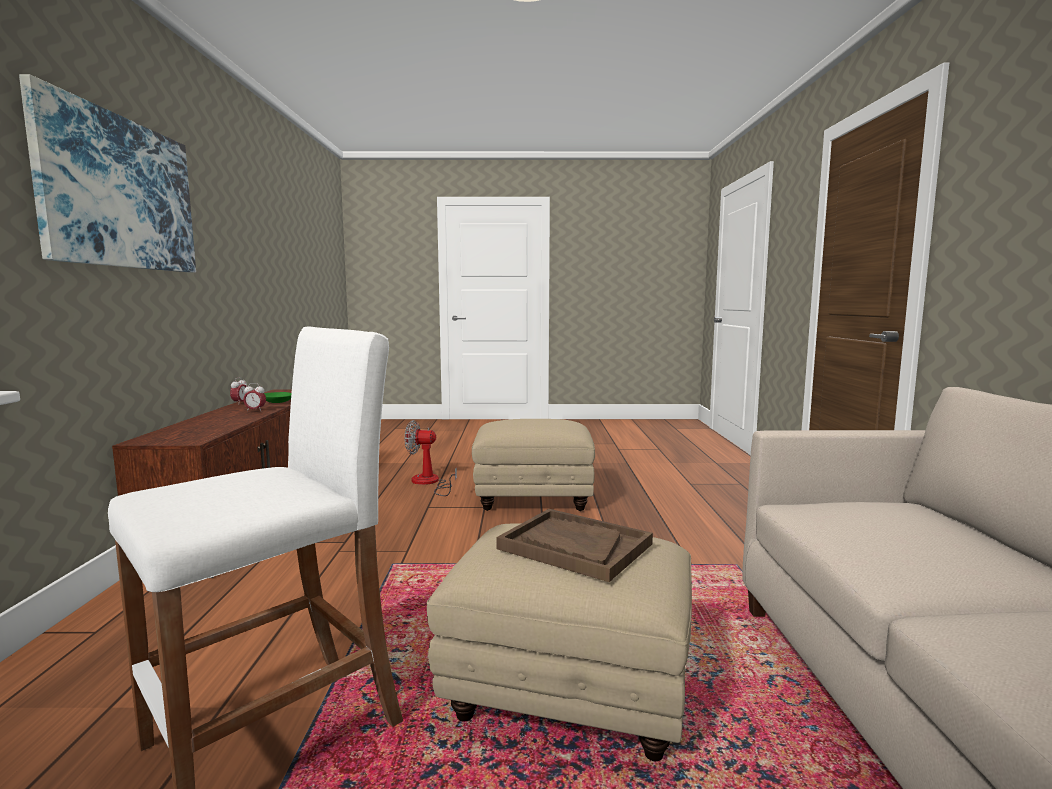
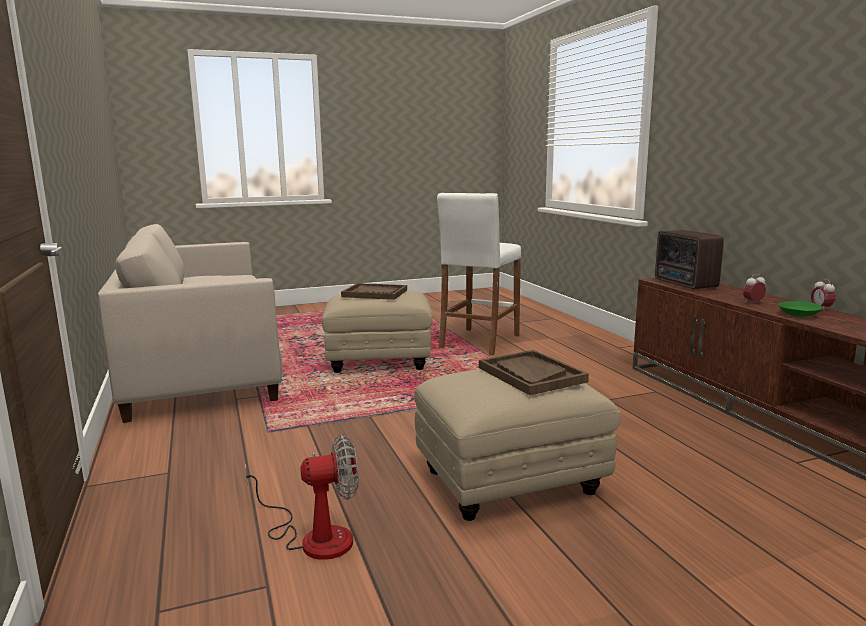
camera: 160 degrees right, 5 degrees up
picture [19,74,196,272] -> none
fan [405,420,457,496] -> fan moved to [245,434,358,560]
none -> brown tray [479,350,589,395]
none -> radio [655,230,724,289]

